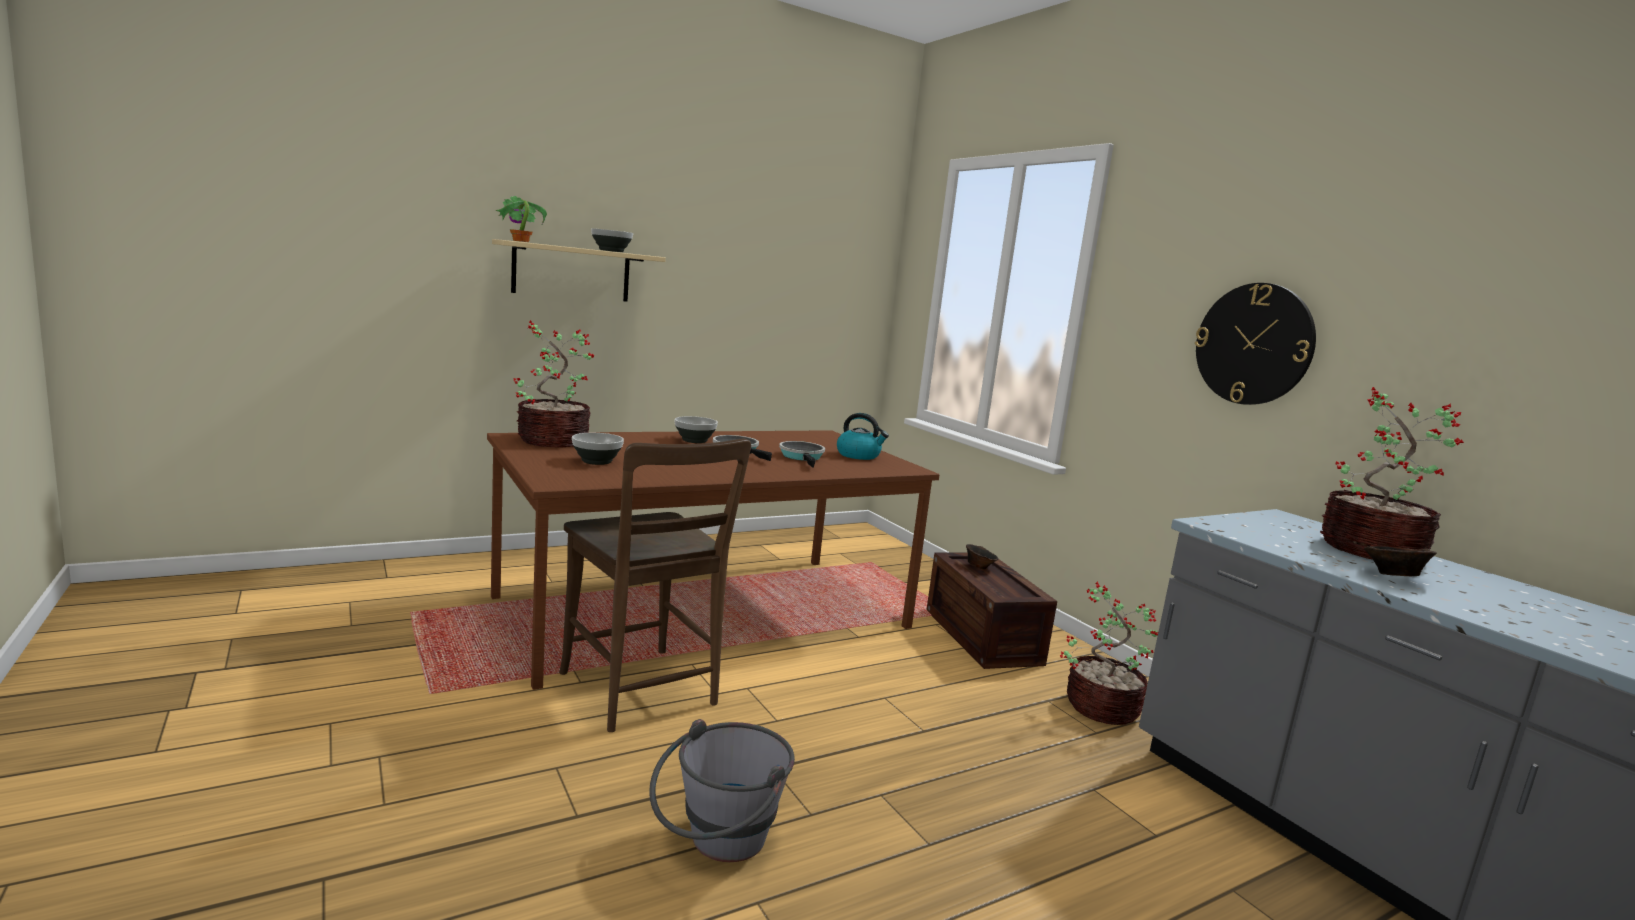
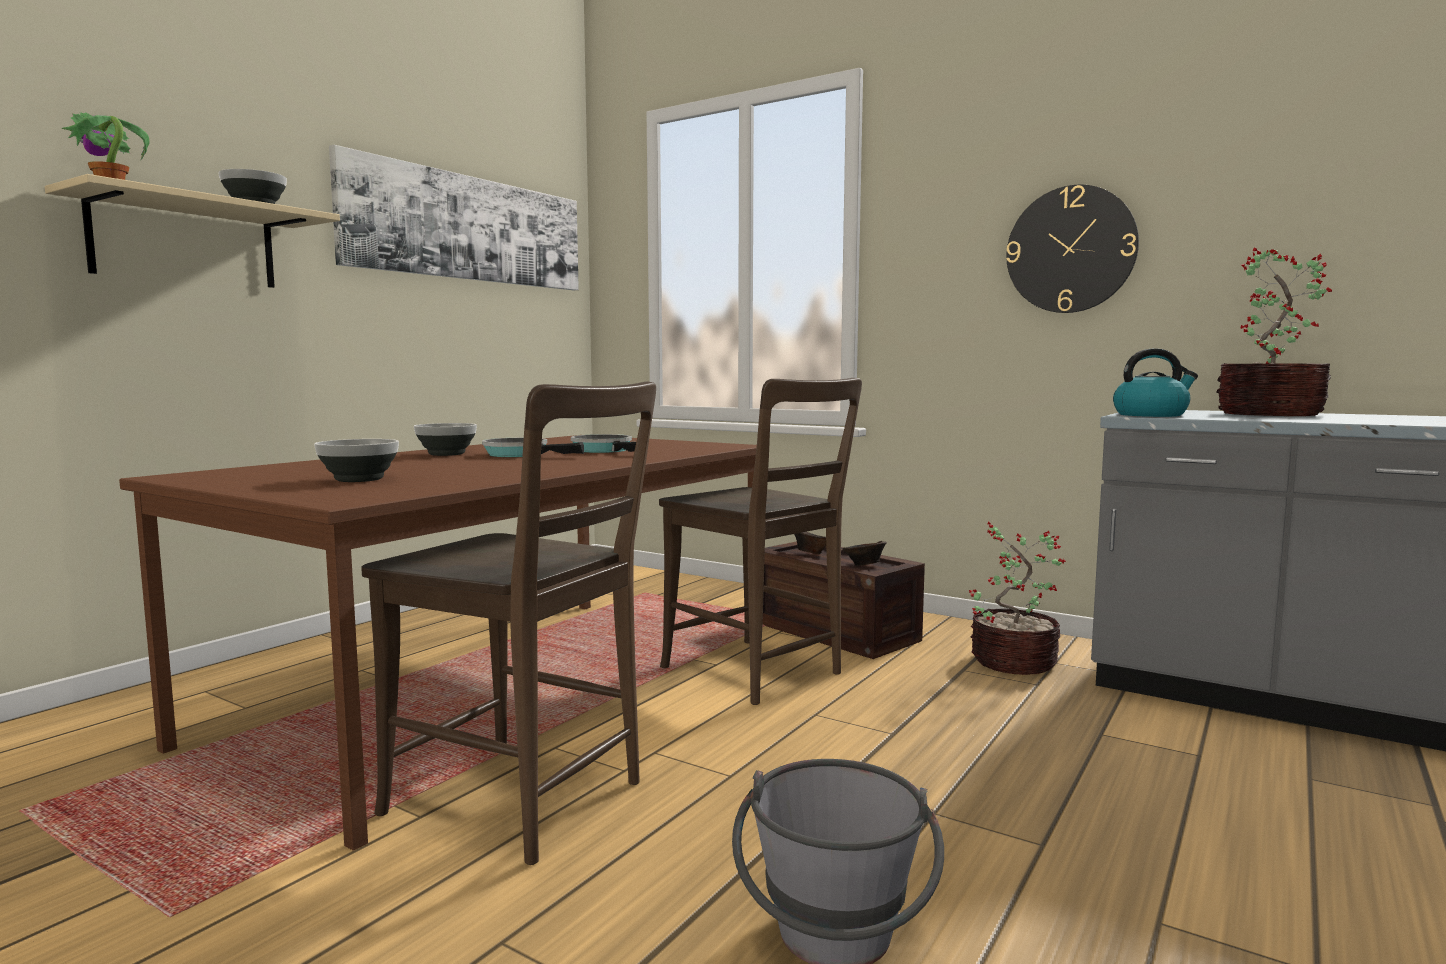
camera: 25 degrees left, 5 degrees down
potted plant [513,320,594,448] -> none
kettle [837,413,889,460] -> kettle moved to [1113,348,1198,417]
brown bowl [1364,546,1437,576] -> brown bowl moved to [842,541,887,566]
none -> picture [329,145,579,290]
none -> brown chair [659,378,862,705]

